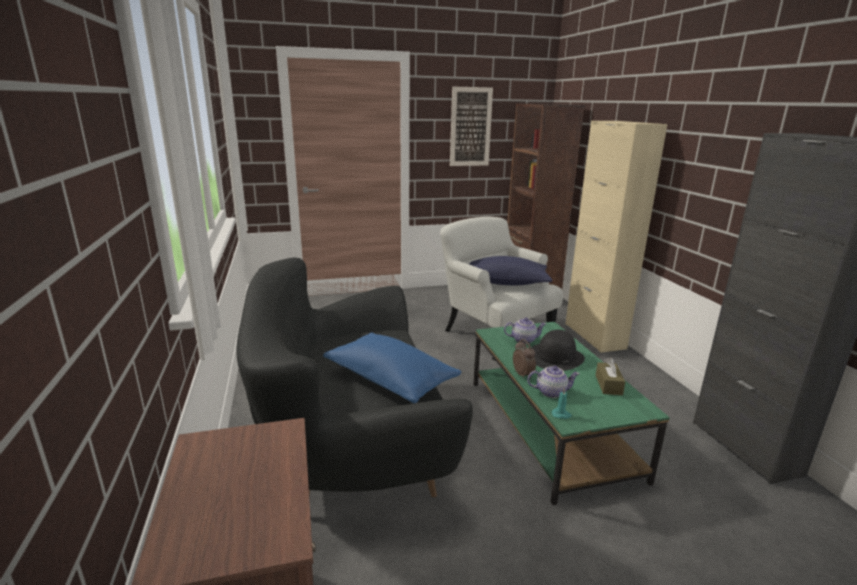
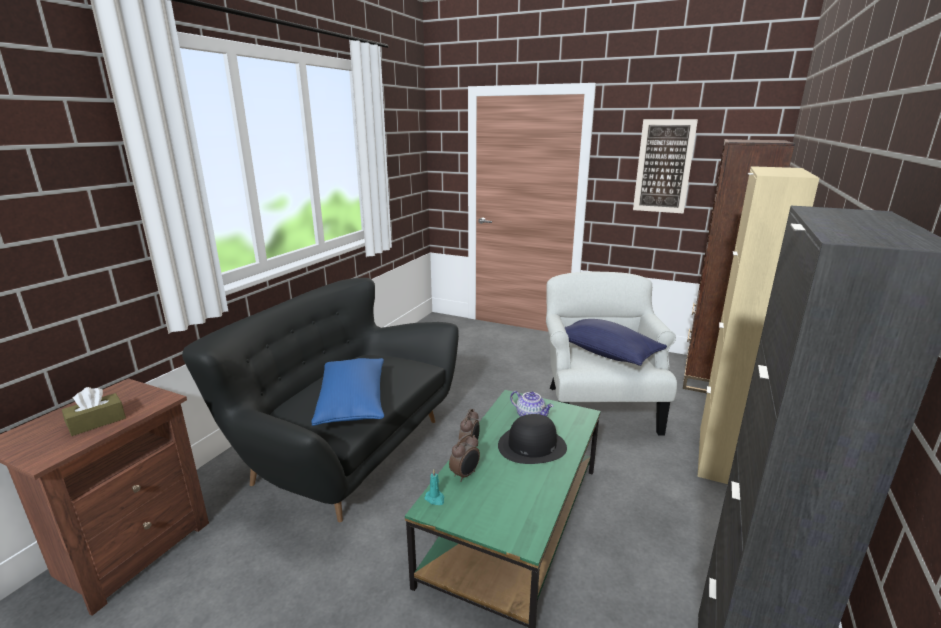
camera: 40 degrees right, 0 degrees up
teapot [527,366,579,398] -> alarm clock [449,434,480,481]
brown tissue box [596,358,625,395] -> brown tissue box moved to [62,387,126,436]

